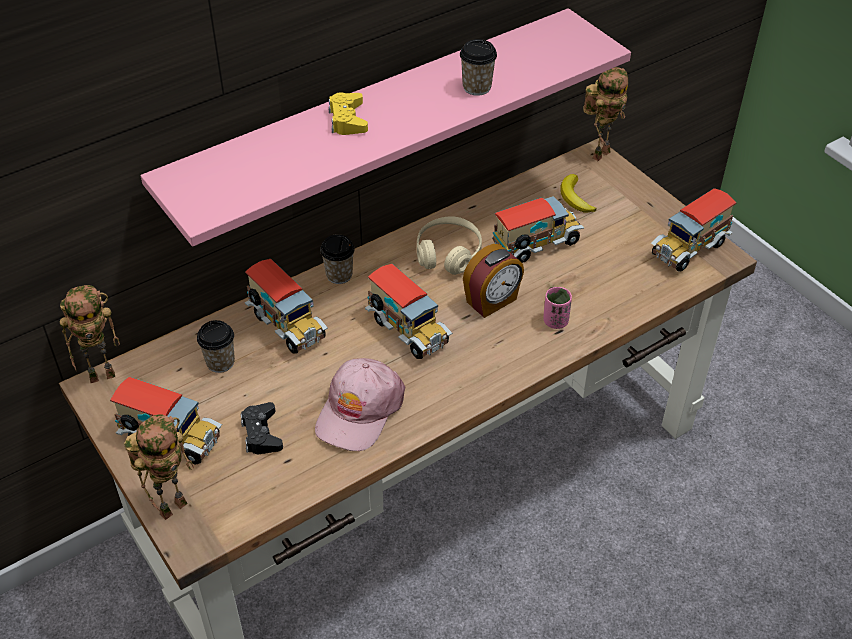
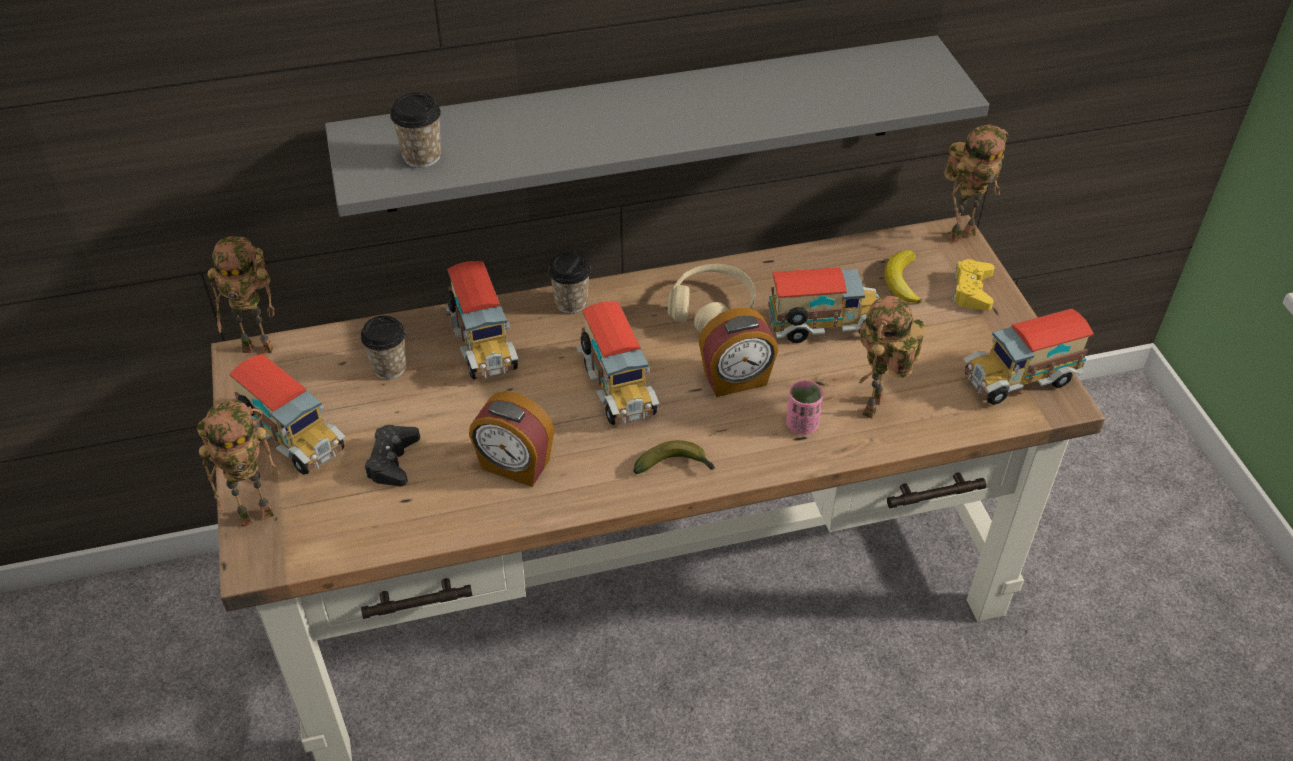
camera: 20 degrees right, 0 degrees up
pink shelf [140,8,631,247] -> grey shelf [325,35,989,217]
pink cap [315,358,406,451] -> alarm clock [469,391,555,487]
yellow game controller [329,92,368,135] -> yellow game controller moved to [952,259,995,310]
cup [460,39,497,96] -> cup moved to [390,93,441,168]
none -> banana [633,440,715,474]
none -> toy robot [859,296,926,419]

